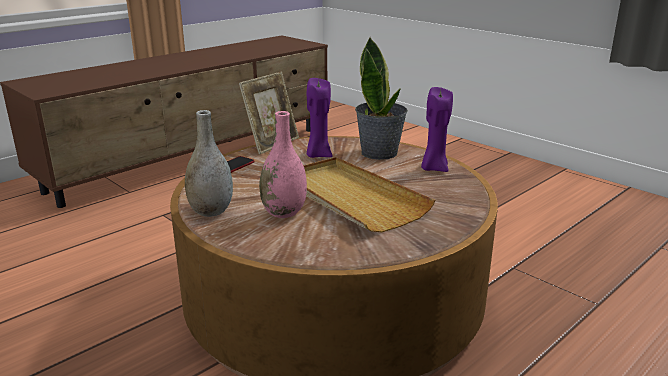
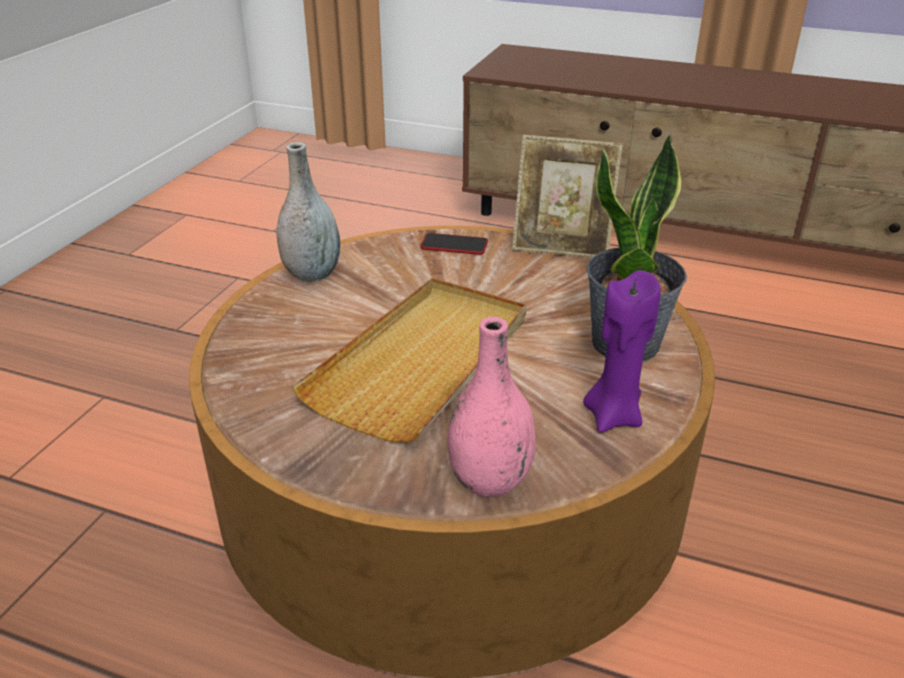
camera: 65 degrees right, 10 degrees up
pink vase [259,111,307,218] -> pink vase moved to [447,317,535,497]
purple candle [307,78,333,158] -> none

